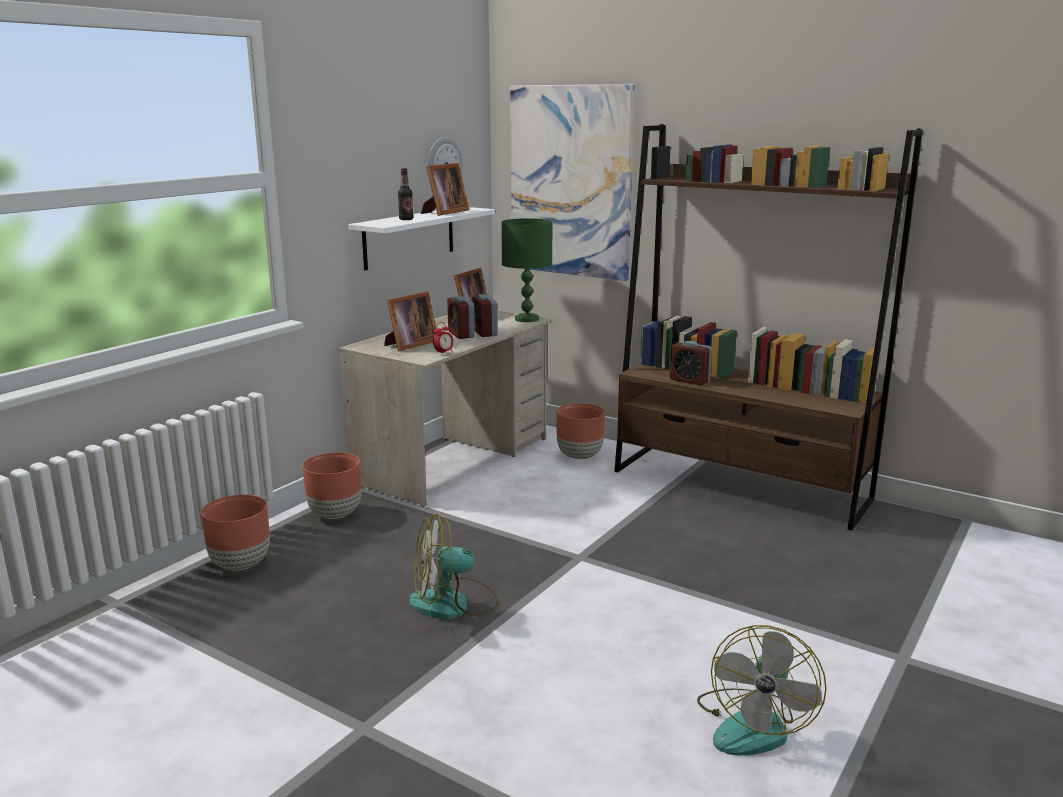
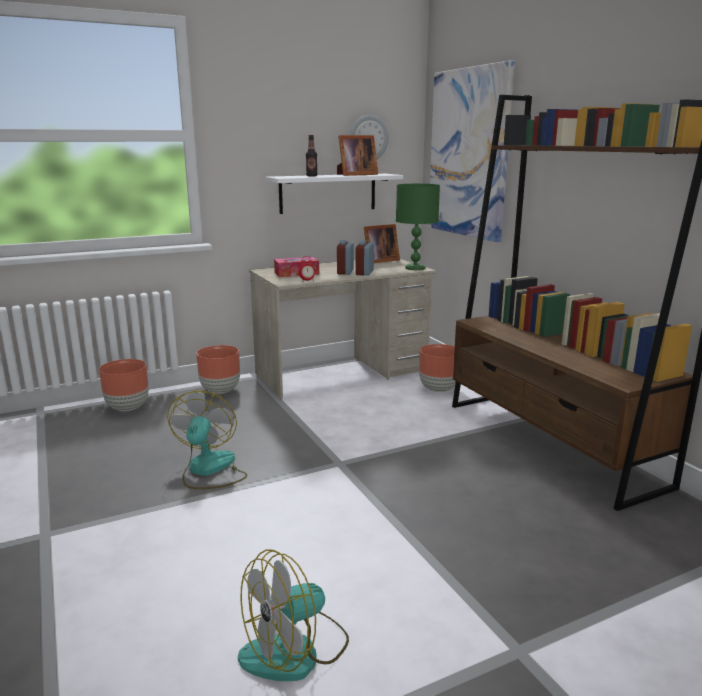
camera: 30 degrees right, 0 degrees up
picture frame [384,292,436,351] -> tissue box [274,257,319,277]
fan [409,514,499,620] -> fan turned 75 degrees clockwise [167,390,247,489]
alarm clock [670,341,712,385] -> none

